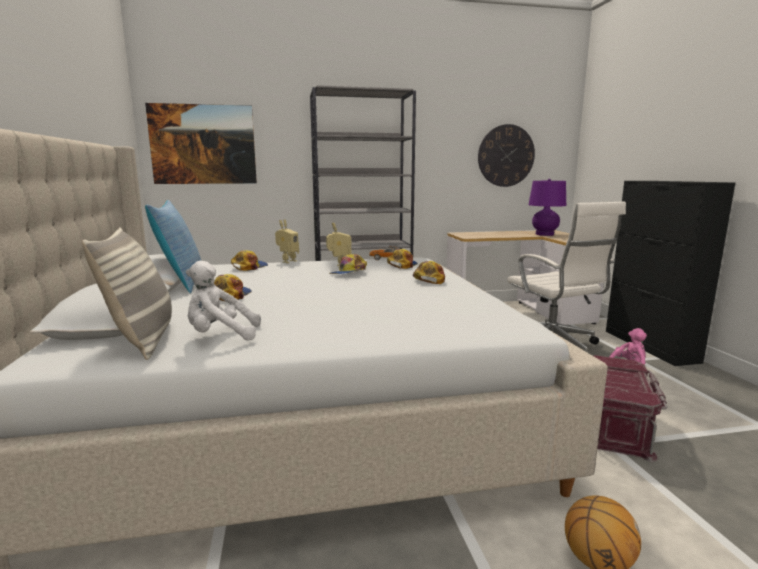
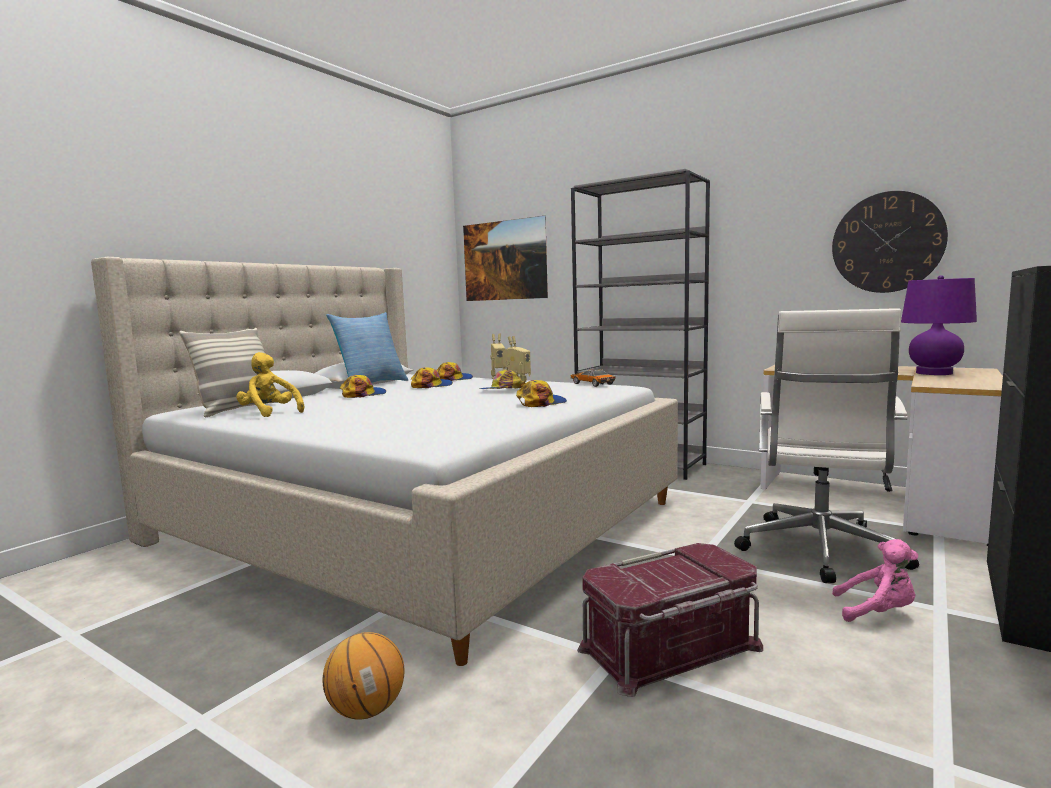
camera: 45 degrees right, 5 degrees down
white plush toy [186,261,261,340] -> yellow plush toy [236,352,304,417]
cap [387,249,418,269] -> cap moved to [411,367,453,388]

